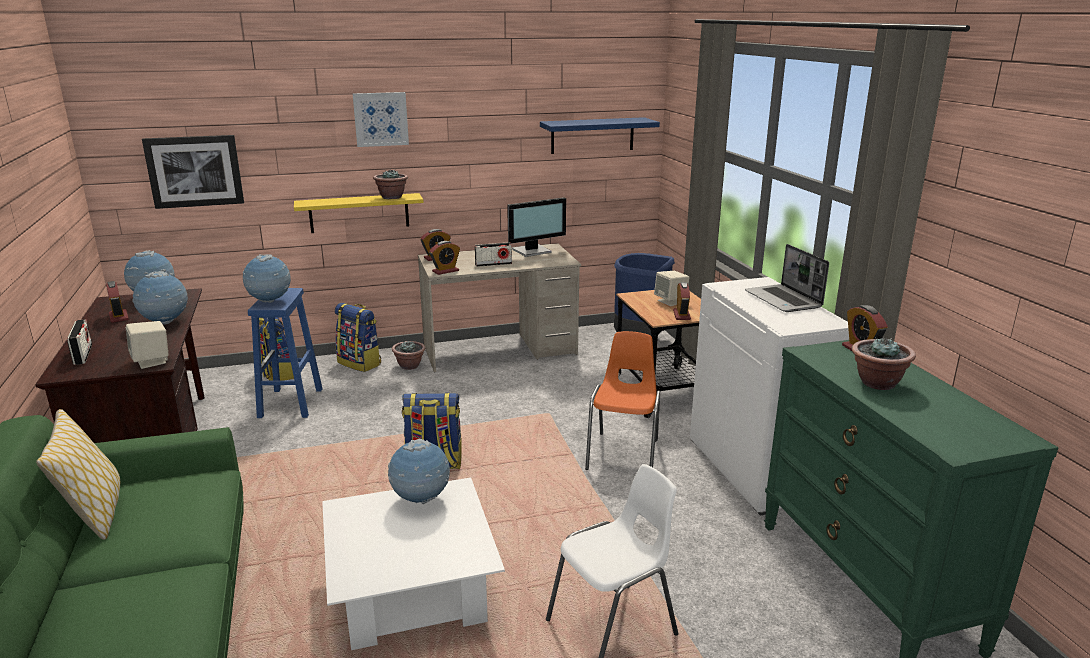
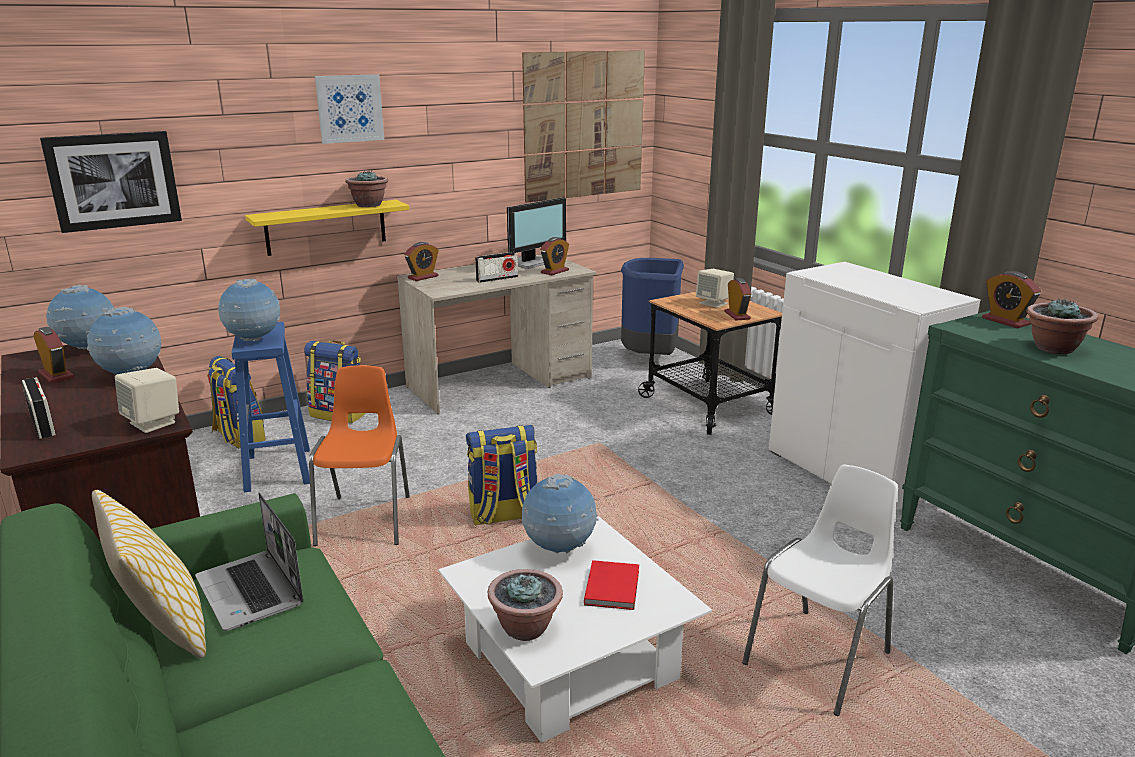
camera: 15 degrees left, 0 degrees up
potted plant [392,341,426,370] -> potted plant moved to [488,569,563,641]
alarm clock [429,241,460,275] -> alarm clock moved to [540,237,569,276]
blue shelf [540,117,660,154] -> picture [522,50,645,203]
orange chair [585,331,660,470] -> orange chair moved to [309,365,410,546]
laptop [745,244,829,312] -> laptop moved to [195,492,303,631]
none -> red book [584,560,639,610]

